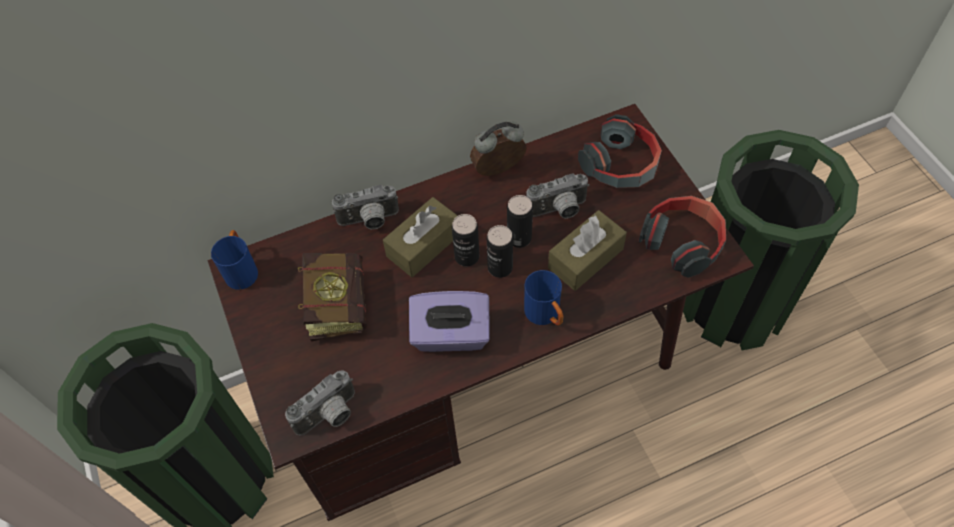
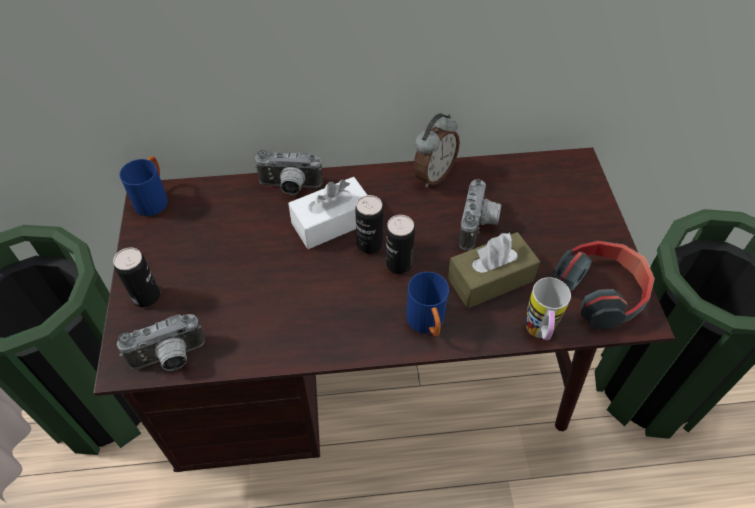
camera: 15 degrees right, 5 degrees down
book [298,253,367,342] -> none
brown tissue box [383,197,458,277] -> white tissue box [288,177,367,249]
purple tissue box [409,291,490,352] -> none
alarm clock [470,121,527,176] -> alarm clock turned 135 degrees clockwise [413,113,460,188]
can [507,195,533,248] -> can moved to [113,247,160,307]
camera [526,173,590,219] -> camera turned 75 degrees counterclockwise [459,179,502,250]
headphones [578,114,662,188] -> none
none -> mug [526,277,571,340]

